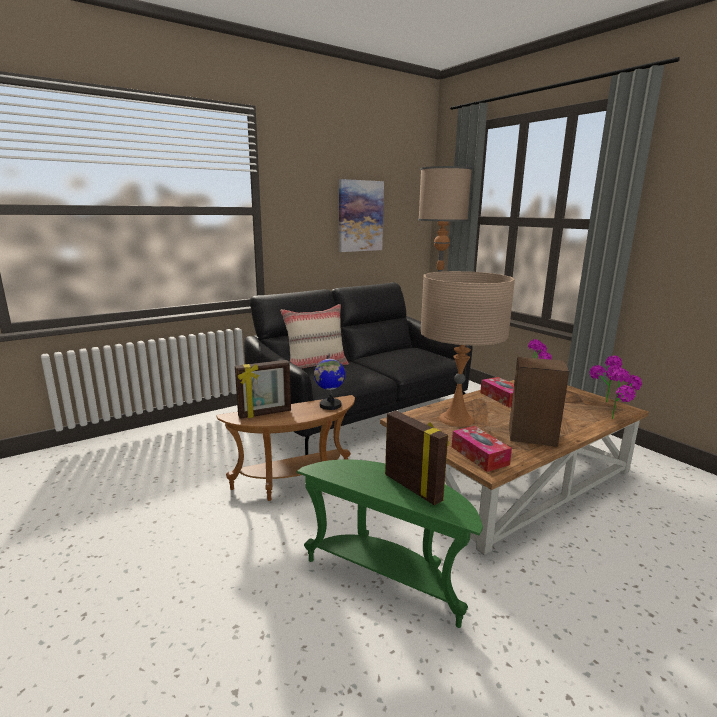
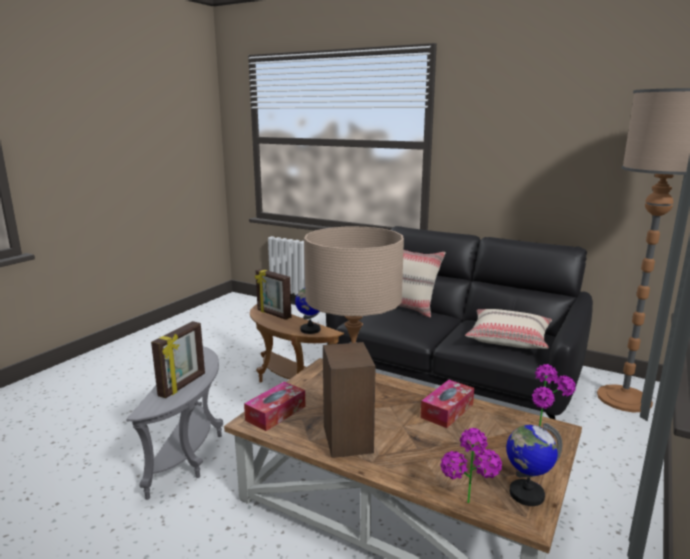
camera: 65 degrees right, 0 degrees up
green side table [297,459,483,628] -> grey side table [126,346,223,500]
picture [339,179,384,252] -> none
potted plant [589,355,623,403] -> globe [506,423,563,506]
none -> beige pillow [465,309,552,349]

